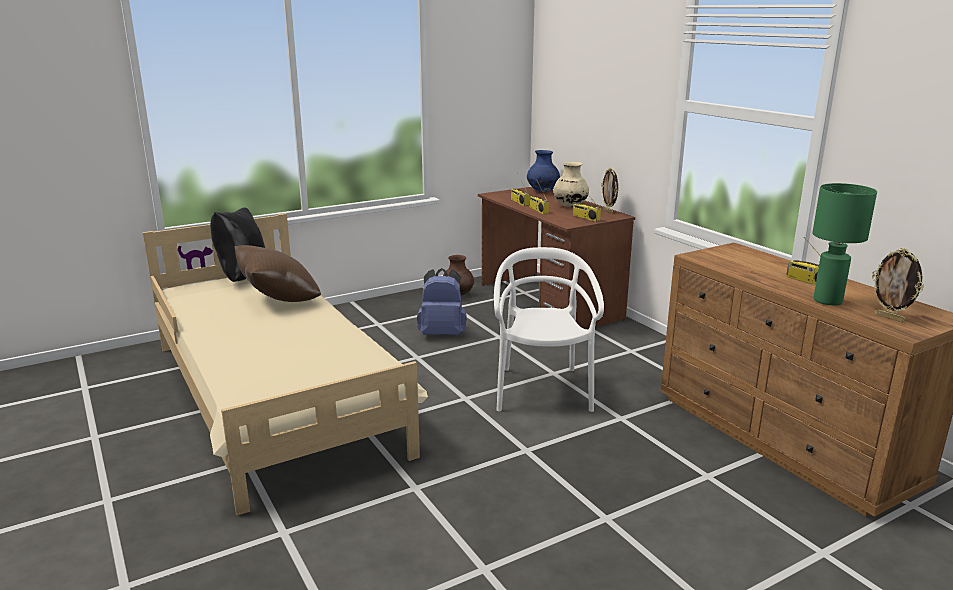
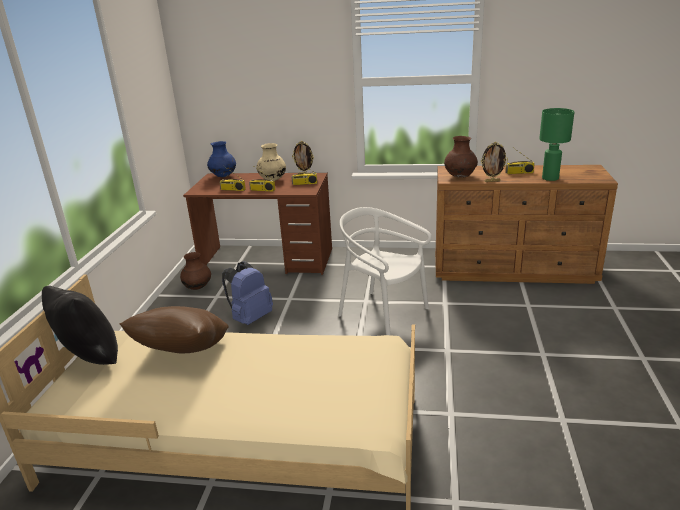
camera: 50 degrees left, 5 degrees up
picture frame [872,248,924,322] -> picture frame moved to [481,142,508,182]
none -> brown vase [444,136,478,178]

